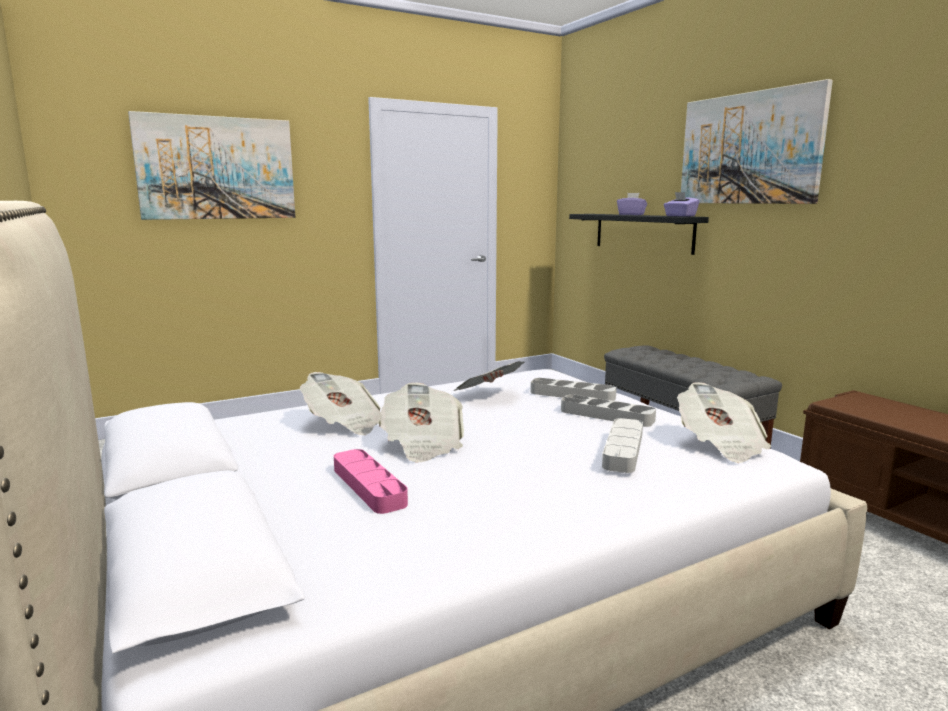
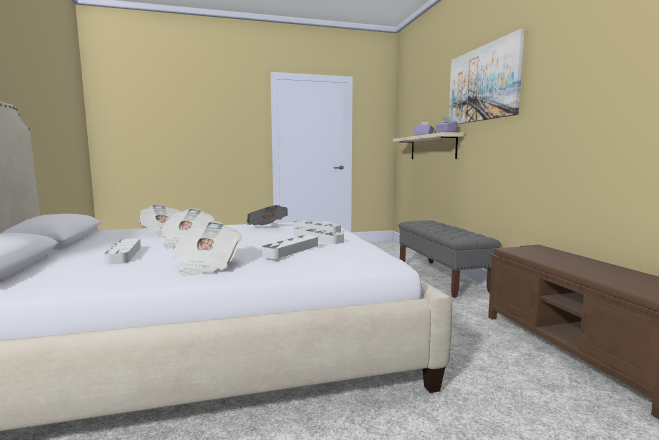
camera: 15 degrees right, 5 degrees down
picture [128,111,295,220] -> none
pink tray [334,449,408,514] -> grey tray [104,238,141,264]
black shelf [569,214,709,255] -> beige shelf [393,132,464,159]
newspaper [677,382,771,463] -> newspaper moved to [173,221,242,276]

